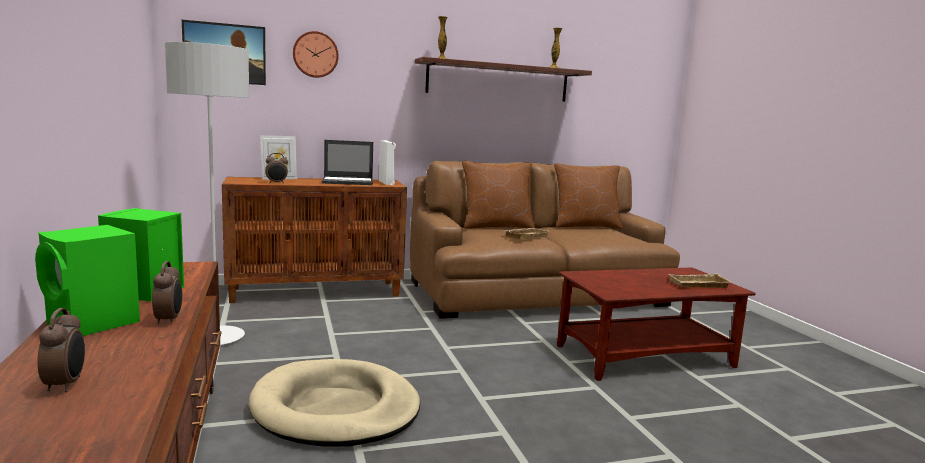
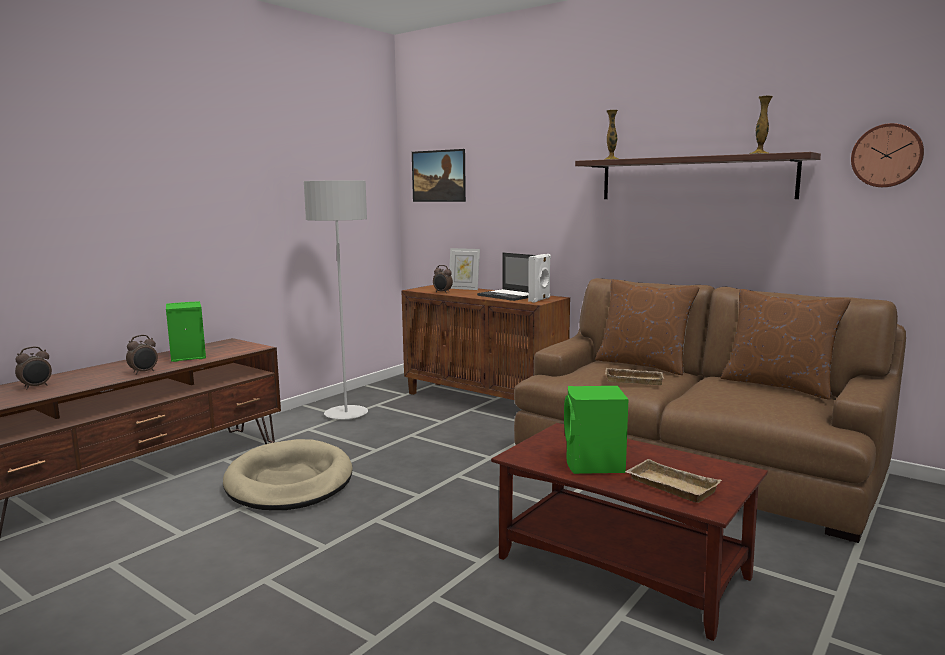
camera: 55 degrees right, 0 degrees up
green speaker [35,225,140,336] -> green speaker moved to [564,386,628,474]
wall clock [293,31,339,78] -> wall clock moved to [851,123,924,187]

